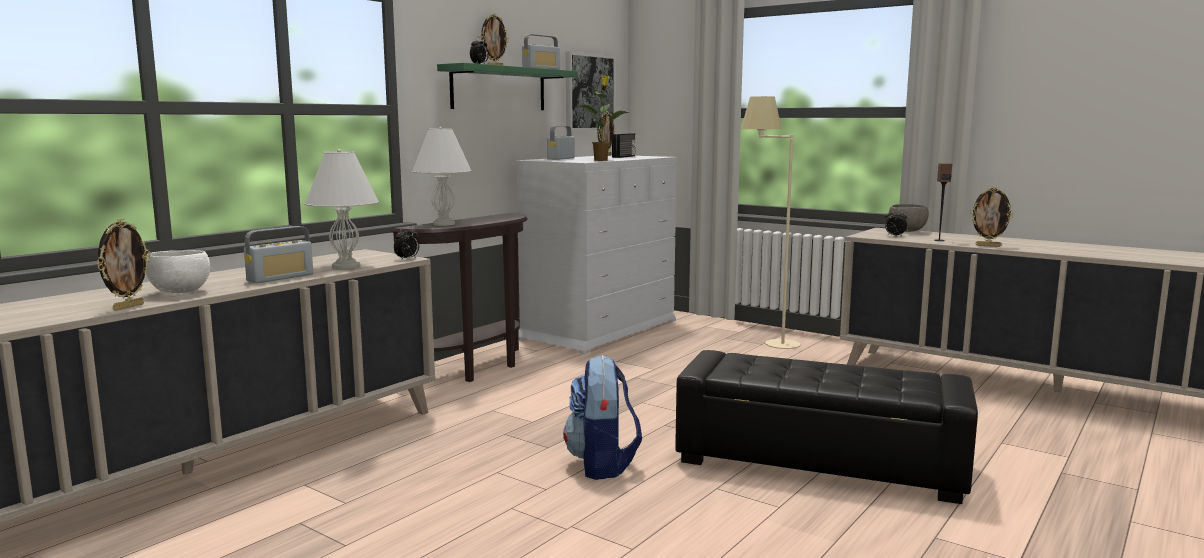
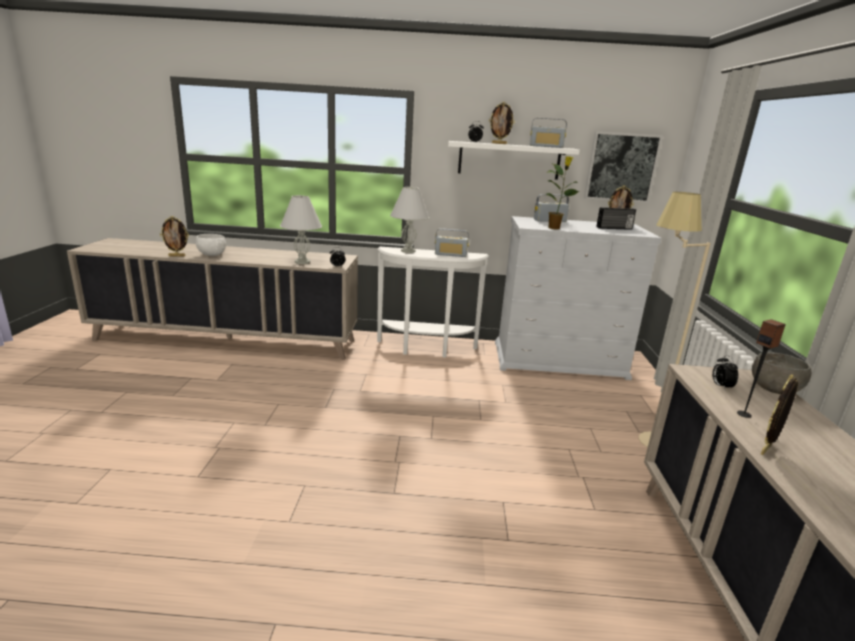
camera: 55 degrees right, 10 degrees up
radio [244,226,313,283] -> radio moved to [435,228,469,257]
brown console table [391,213,528,382] -> white console table [377,246,489,358]
green shelf [437,63,578,110] -> white shelf [448,141,580,180]
backpack [563,355,642,480] -> none
black ottoman [675,350,978,504] -> none
picture frame [970,186,1014,247] -> picture frame turned 60 degrees clockwise [761,374,798,455]

